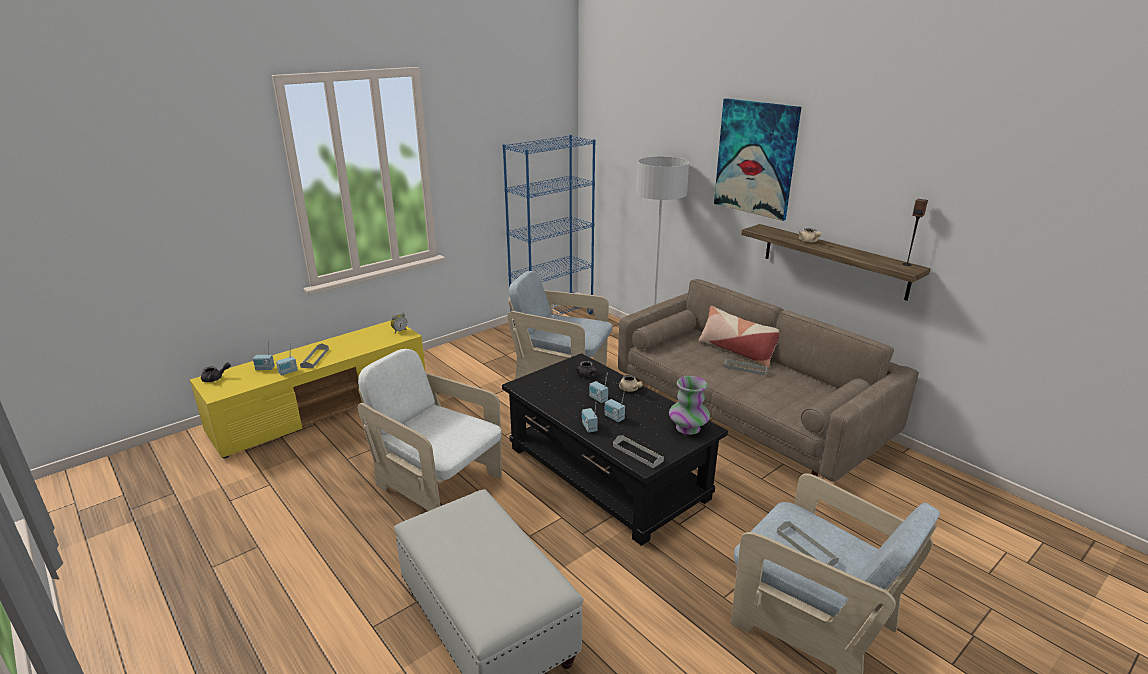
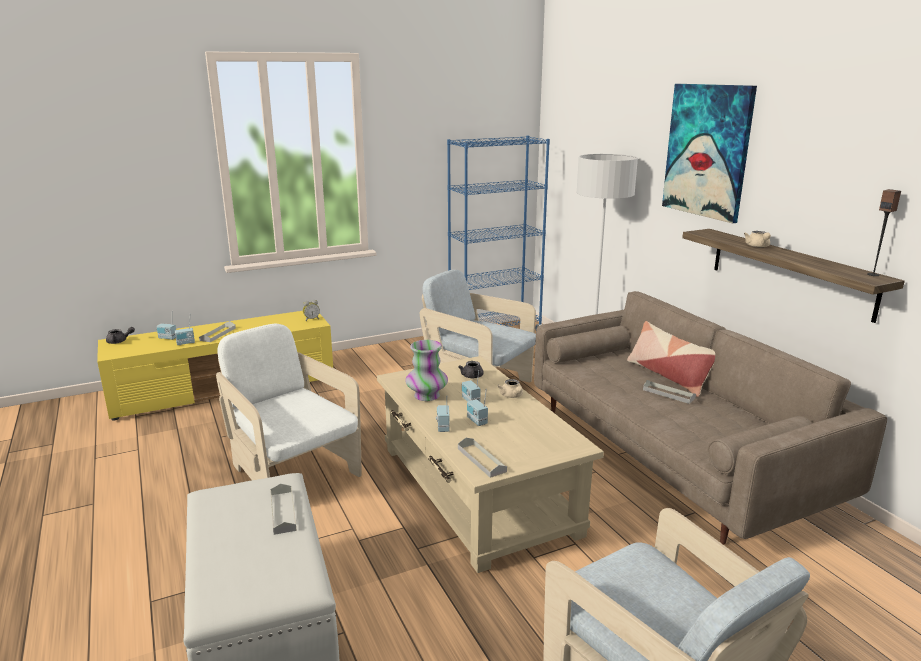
camera: 15 degrees right, 5 degrees down
black coffee table [502,353,728,546] -> beige coffee table [377,356,604,573]
vase [669,376,710,435] -> vase moved to [405,340,448,401]
grey tray [777,521,839,566] -> grey tray moved to [270,483,297,535]

